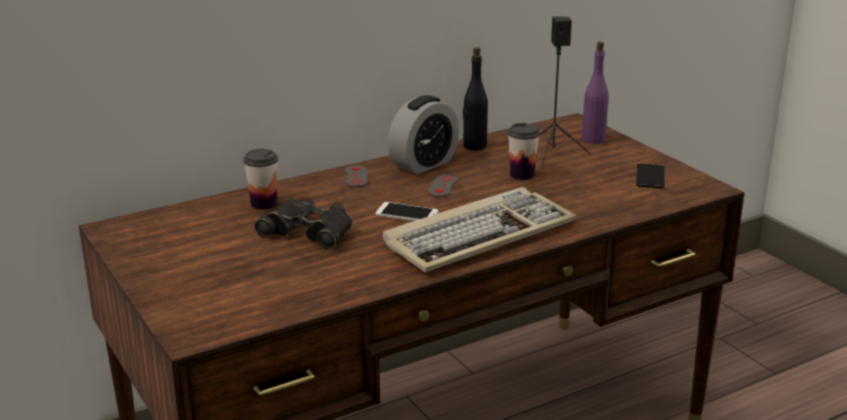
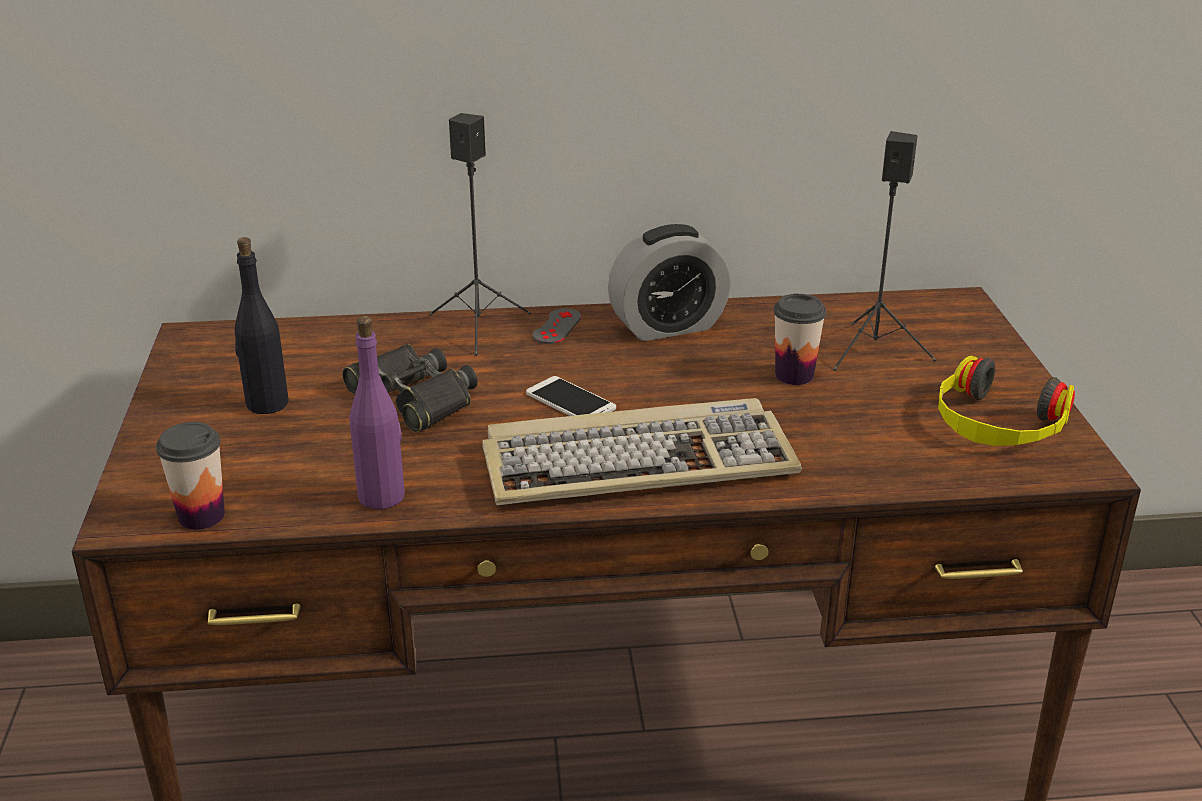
camera: 25 degrees right, 5 degrees up
cup [243,149,278,210] -> cup moved to [156,422,225,530]
grey game controller [428,175,458,197] -> none
black bottle [463,47,488,151] -> black bottle moved to [235,237,289,414]
purple bottle [582,42,609,144] -> purple bottle moved to [350,316,405,509]
phone [636,164,665,188] -> headphones [938,355,1075,446]
none -> black speaker [429,113,531,356]

